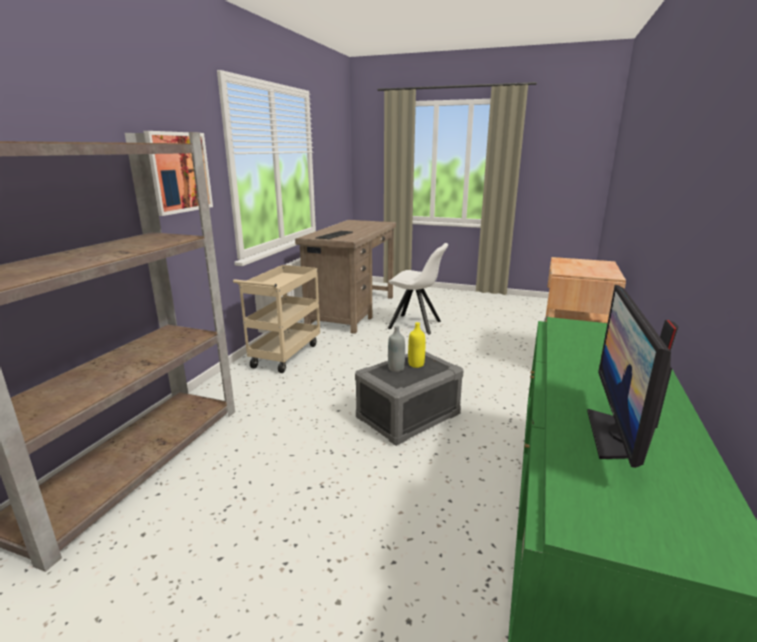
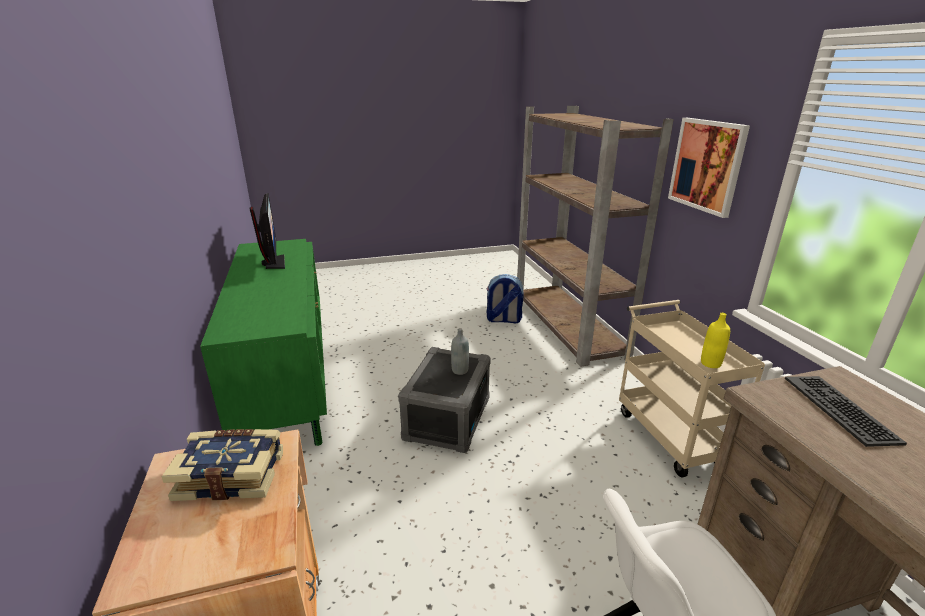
camera: 145 degrees right, 5 degrees up
yellow bottle [408,322,425,368] -> yellow bottle moved to [701,313,730,368]
none -> book [162,429,283,501]
none -> backpack [486,274,524,323]

